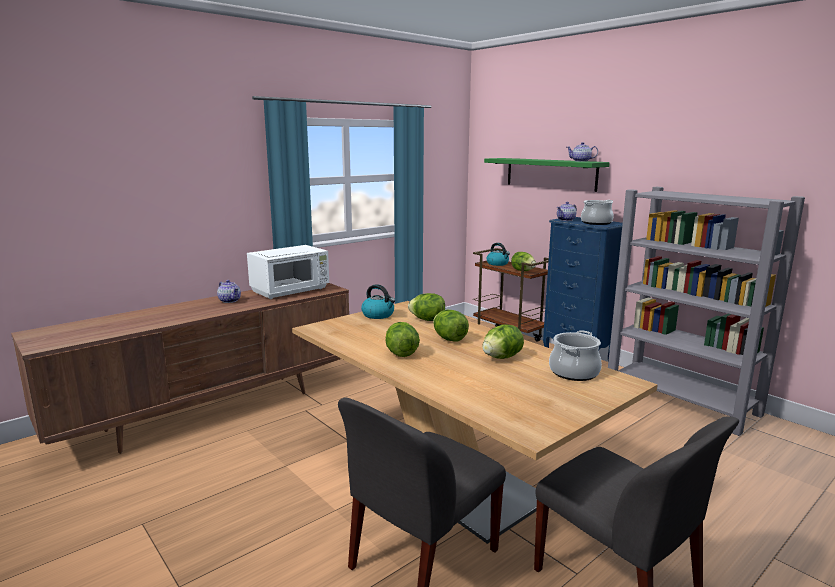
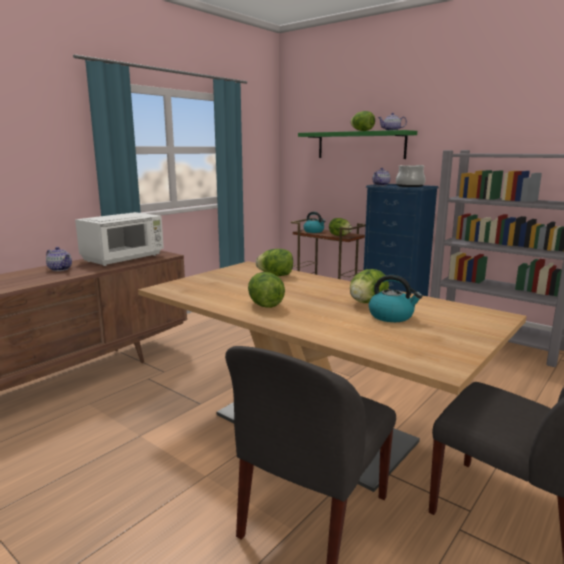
camera: 10 degrees left, 0 degrees up
kettle [361,284,395,319] -> kettle moved to [369,275,422,322]
lettuce [433,310,469,341] -> lettuce moved to [350,111,375,131]
cooking pot [549,330,602,381] -> none

